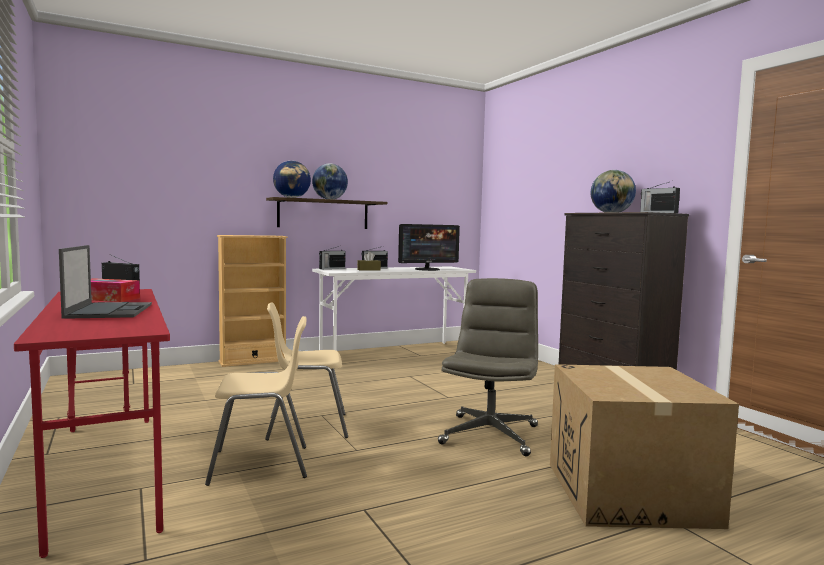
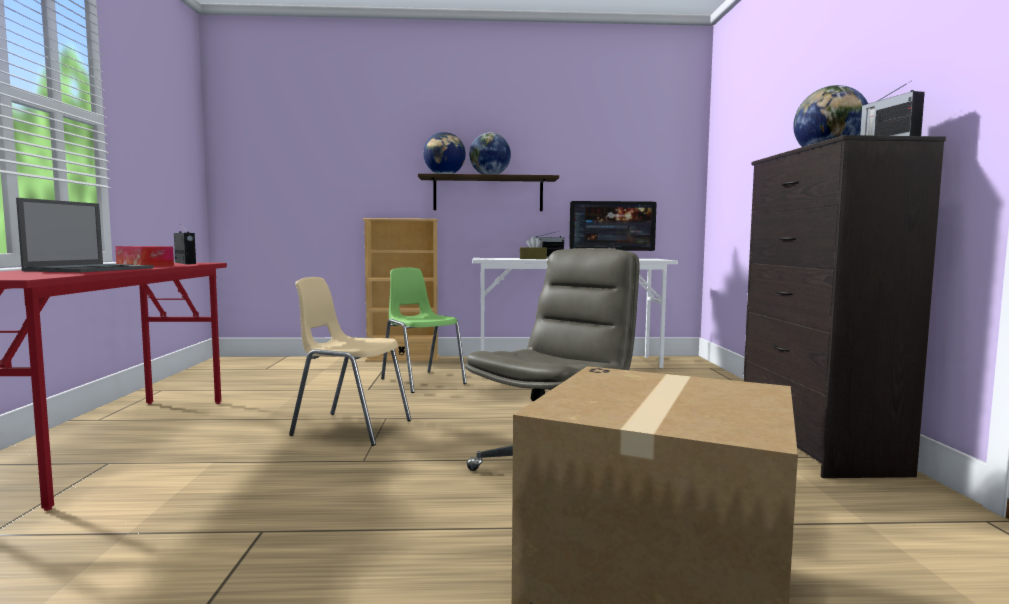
camera: 25 degrees right, 0 degrees up
beige chair [205,316,307,486] -> none
radio [319,246,345,269] -> none
none -> green chair [381,268,467,393]

